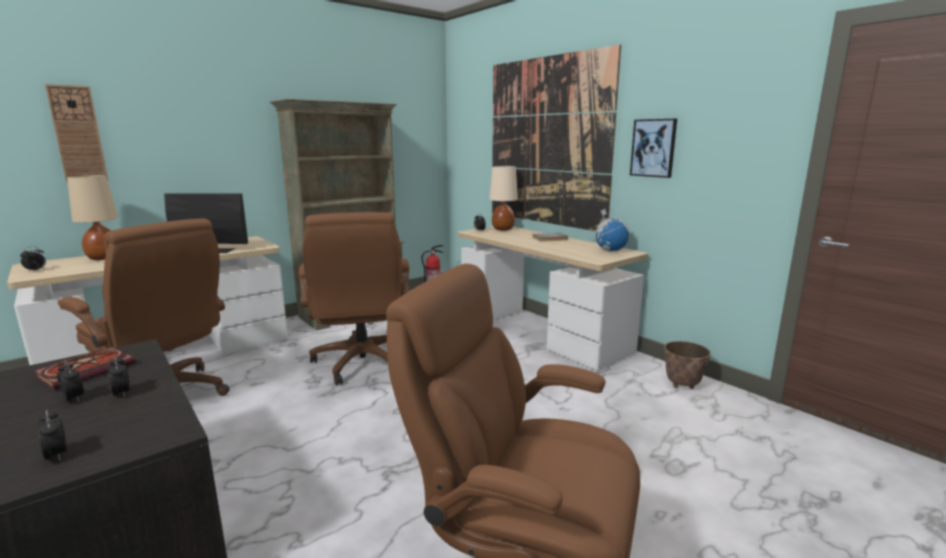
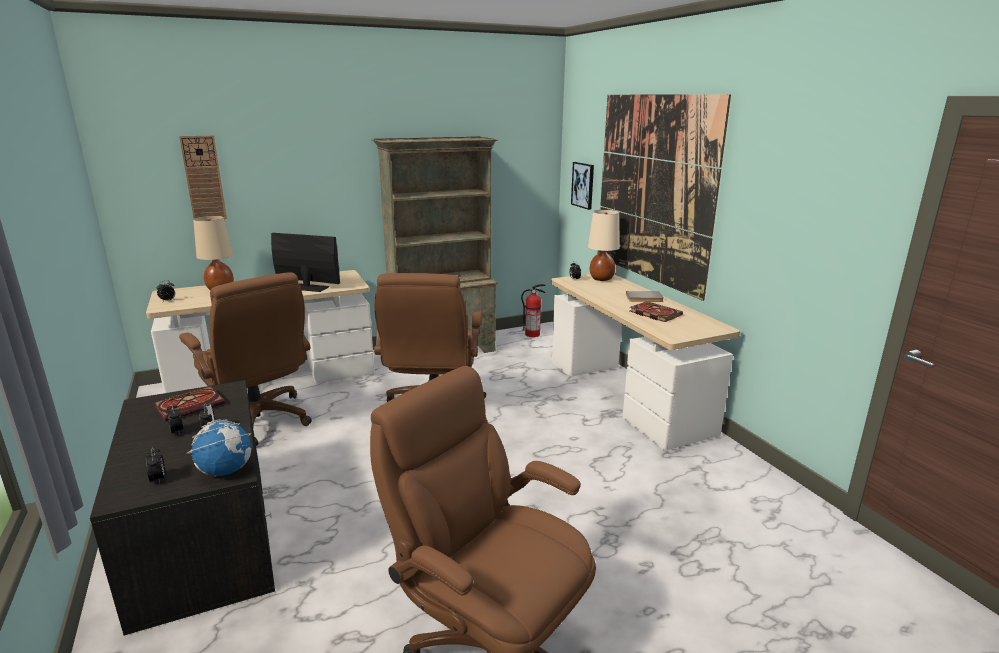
camera: 15 degrees right, 5 degrees up
globe [593,208,630,251] -> globe moved to [187,404,251,477]
picture [630,119,677,178] -> picture moved to [571,162,594,210]
planter [664,341,711,389] -> none
none -> book [630,301,683,322]

